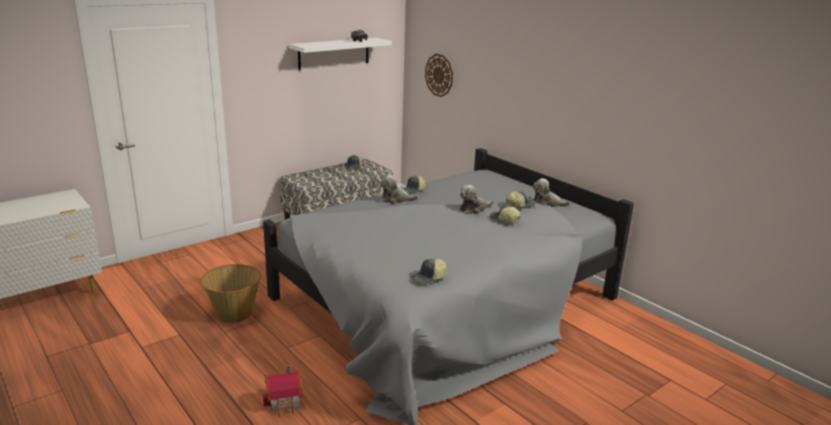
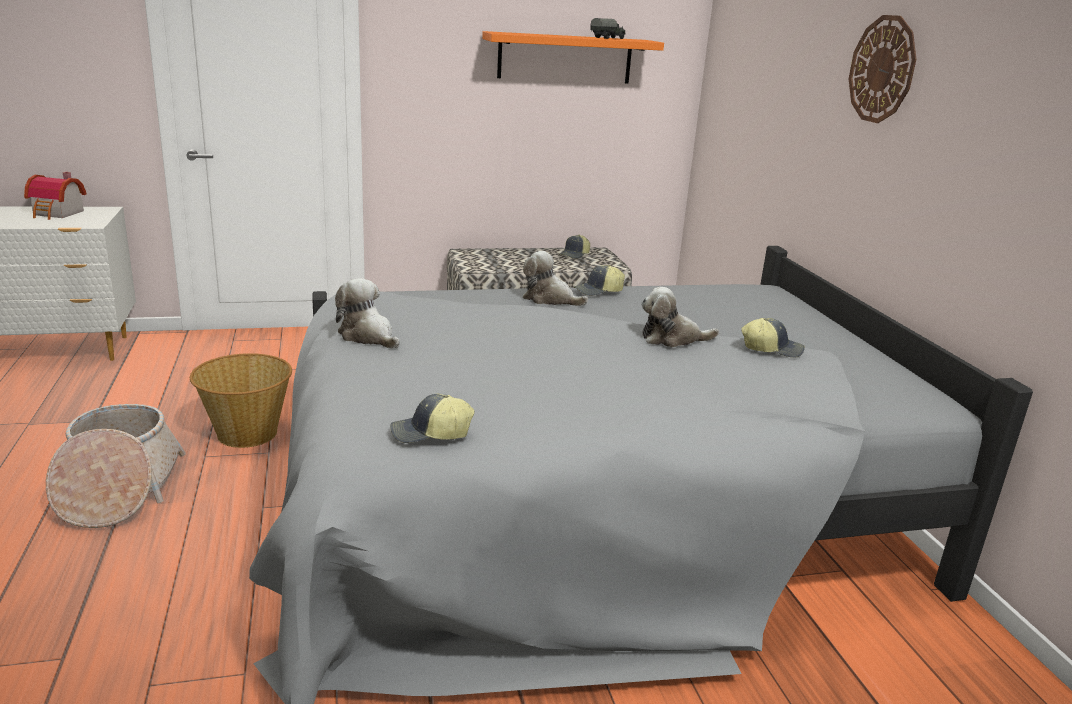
camera: 25 degrees right, 0 degrees up
toy house [263,366,303,417] -> toy house moved to [24,172,87,220]
white shelf [289,38,392,70] -> orange shelf [482,31,664,84]
wall clock [425,54,453,97] -> wall clock moved to [849,15,916,123]
cap [490,205,521,224] -> none
plush toy [533,178,570,207] -> plush toy moved to [335,278,400,348]
none -> basket [46,404,186,528]

